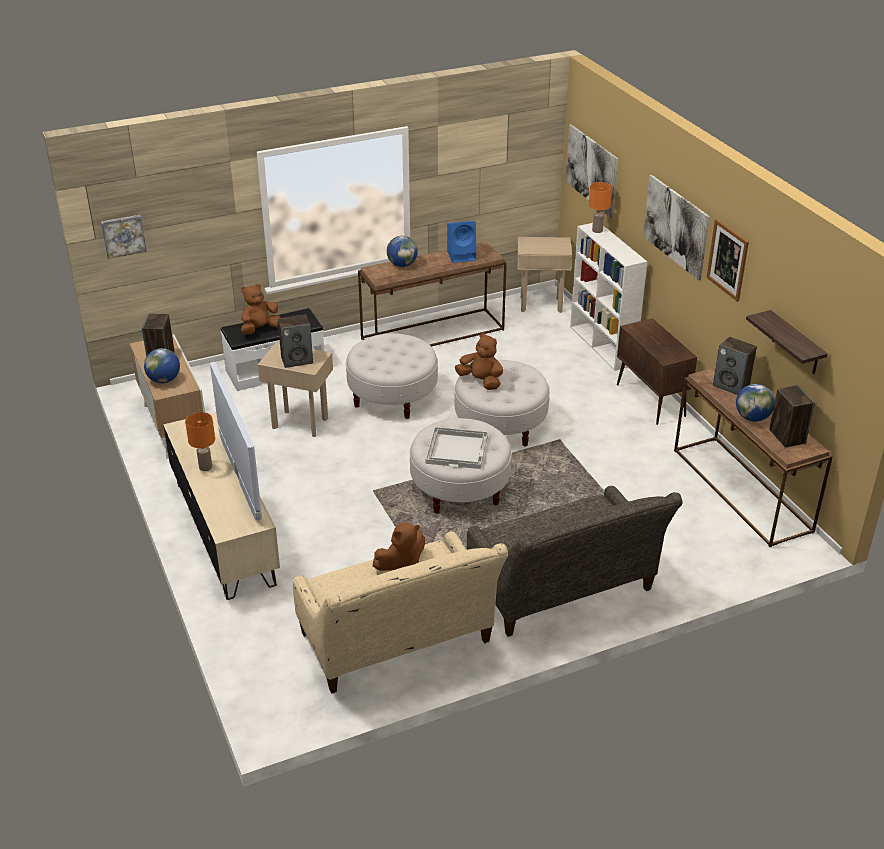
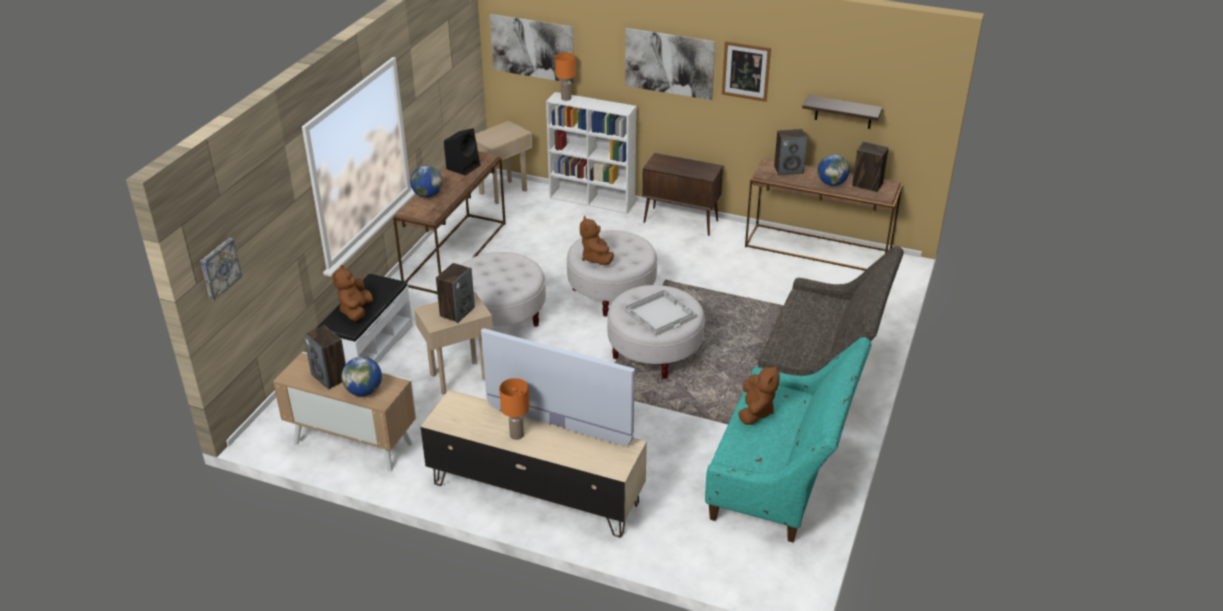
camera: 45 degrees left, 0 degrees up
beige sofa [293,531,508,694] -> turquoise sofa [705,337,872,542]
blue speaker [447,221,476,263] -> black speaker [444,128,480,175]
brown plush toy [455,332,503,390] -> brown plush toy turned 90 degrees counterclockwise [580,216,614,265]

